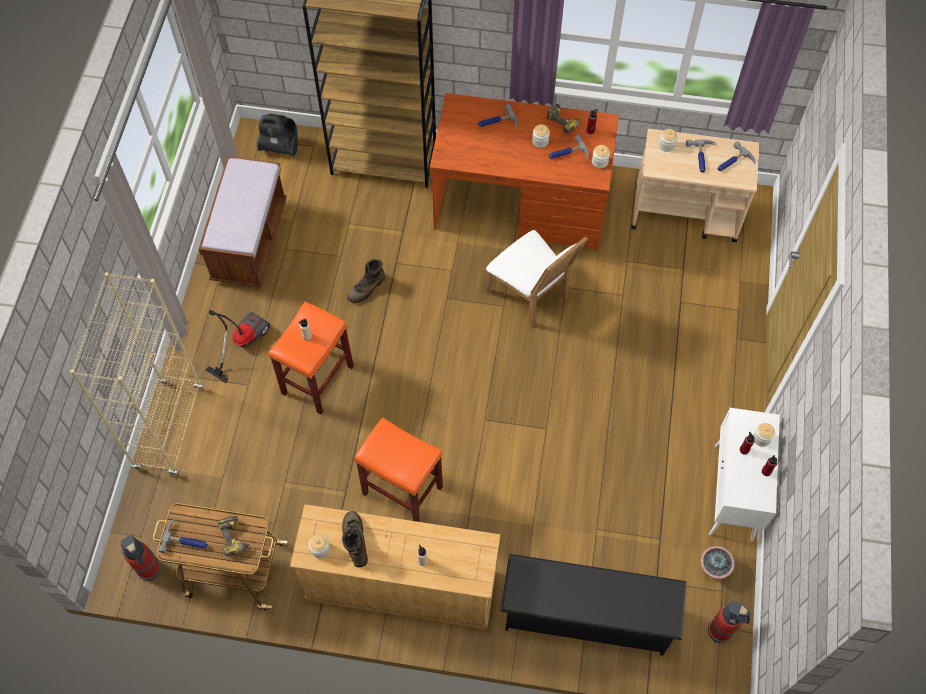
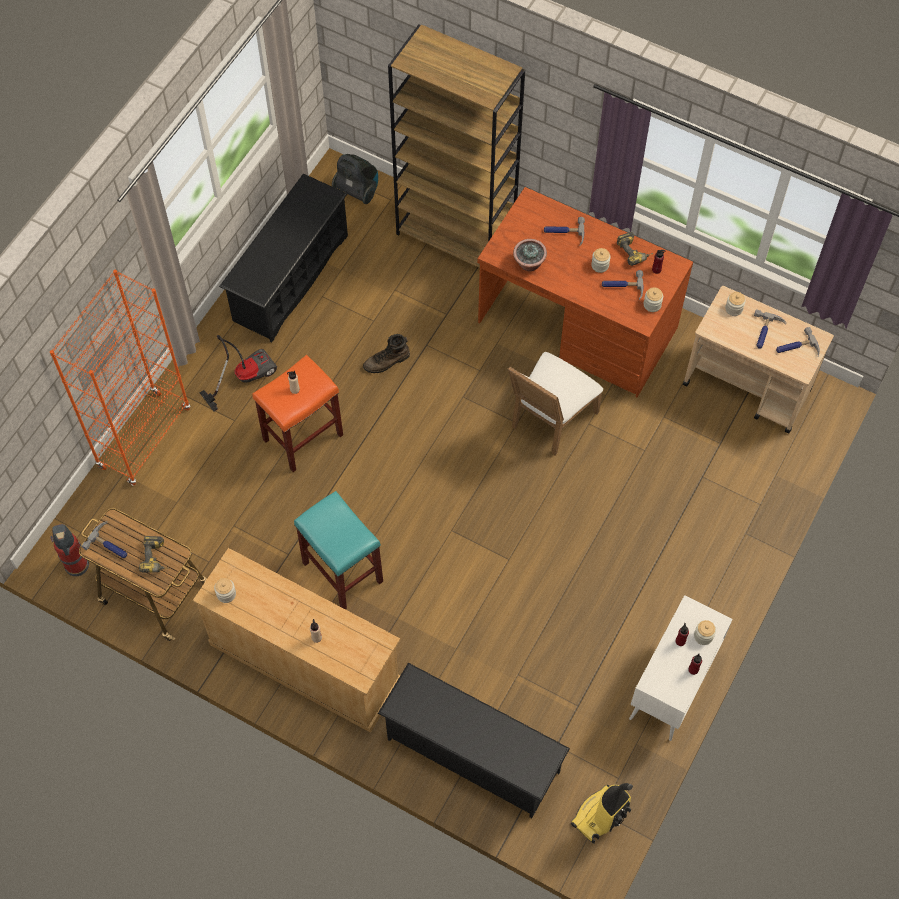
camera: 20 degrees right, 0 degrees up
beige bookcase [70,272,203,476] -> orange bookcase [50,270,190,486]
brown bench [199,156,287,287] -> black shoe rack [219,173,348,342]
brown boot [342,511,368,567] -> none
orange stool [354,417,443,522] -> turquoise stool [294,491,383,609]
white chair [485,230,588,327] -> white chair turned 60 degrees clockwise [508,352,603,455]
potted plant [700,546,735,579] -> potted plant moved to [513,239,547,271]
fire extinguisher [708,601,750,644] -> vacuum cleaner [571,783,633,844]

